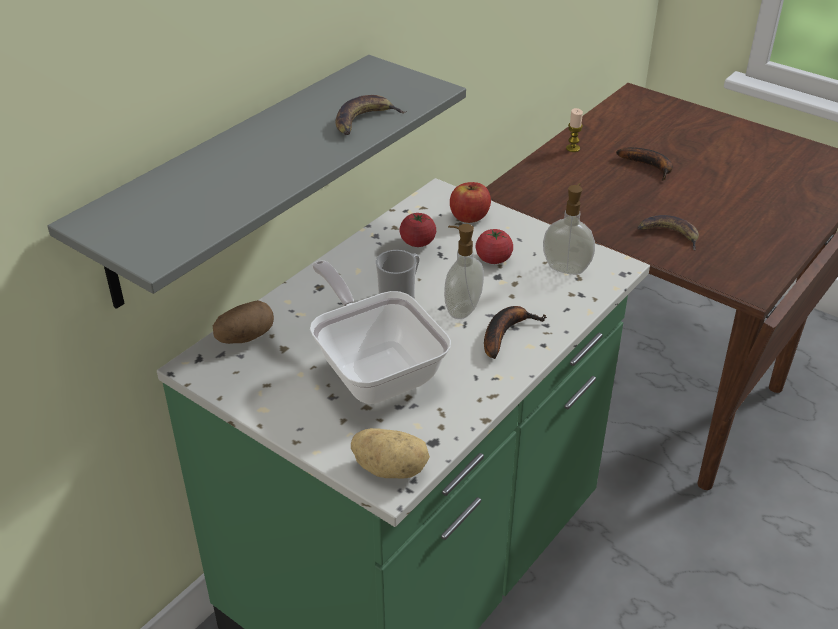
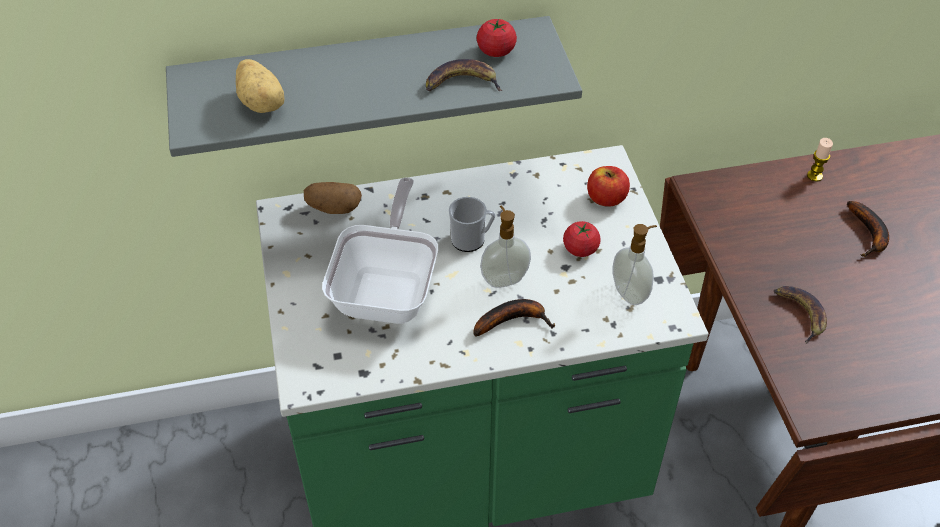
camera: 40 degrees right, 10 degrees up
potato [351,428,430,479] -> potato moved to [236,59,284,113]
tomato [400,213,436,247] -> tomato moved to [477,19,517,57]

